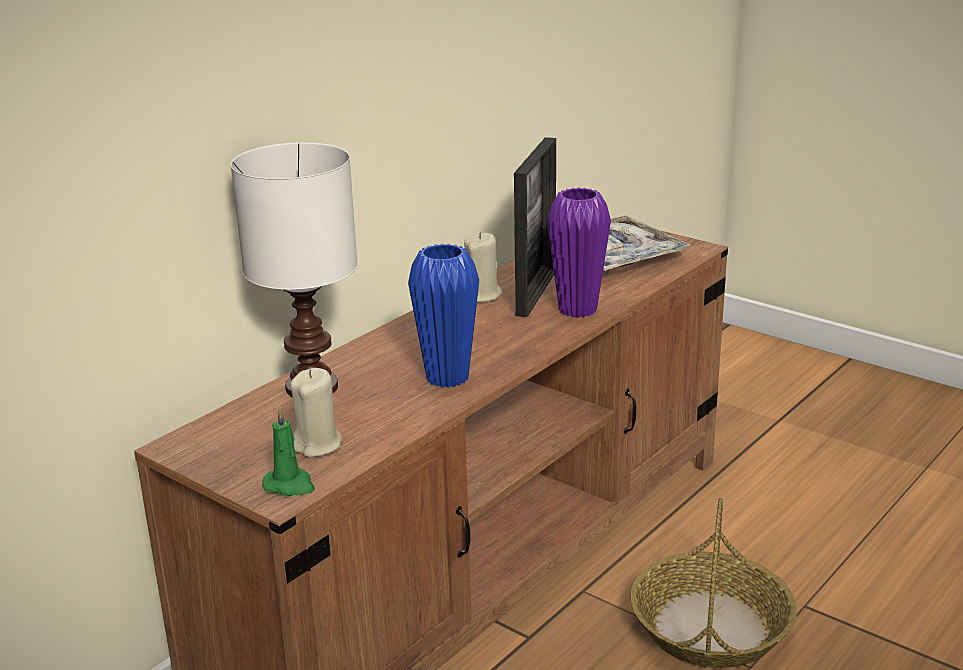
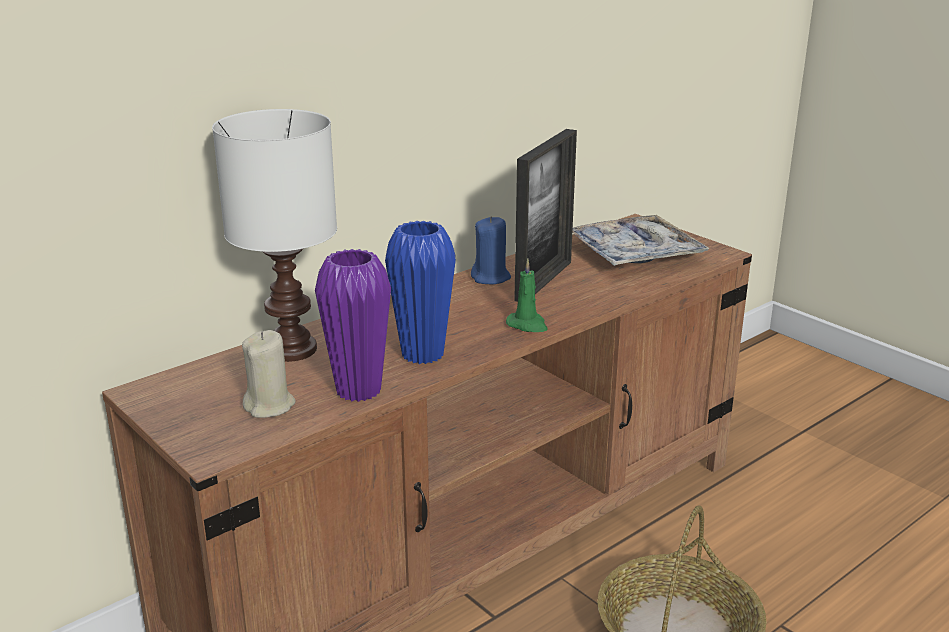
camera: 10 degrees right, 0 degrees up
green candle [262,407,315,496] -> green candle moved to [506,259,548,332]
beige candle [464,232,503,302] -> blue candle [471,216,511,284]
purple vase [547,187,611,318] -> purple vase moved to [315,249,391,402]

